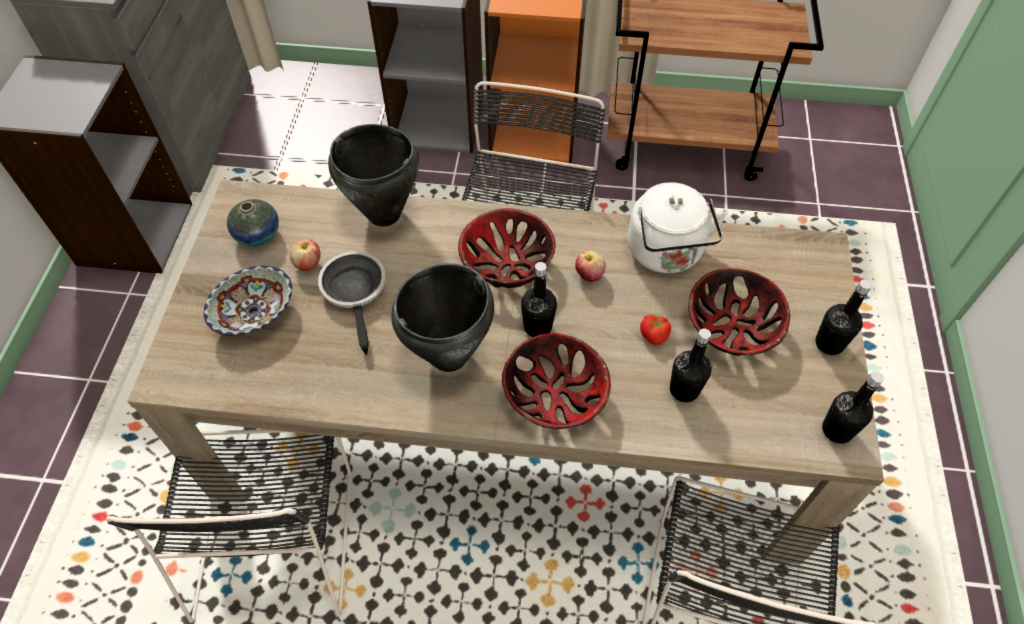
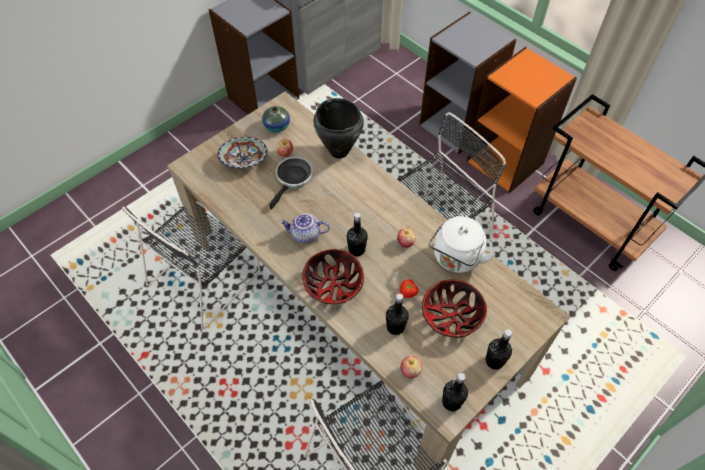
camera: 40 degrees right, 0 degrees up
black cooking pot [391,263,494,372] -> teapot [279,213,330,243]
bowl [458,208,556,288] -> none
none -> apple [401,356,422,378]

